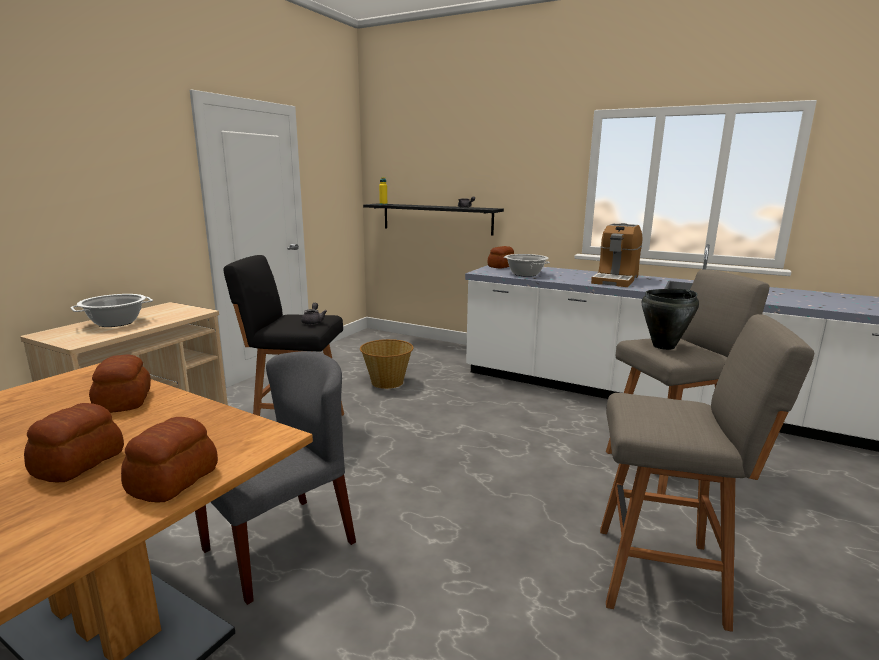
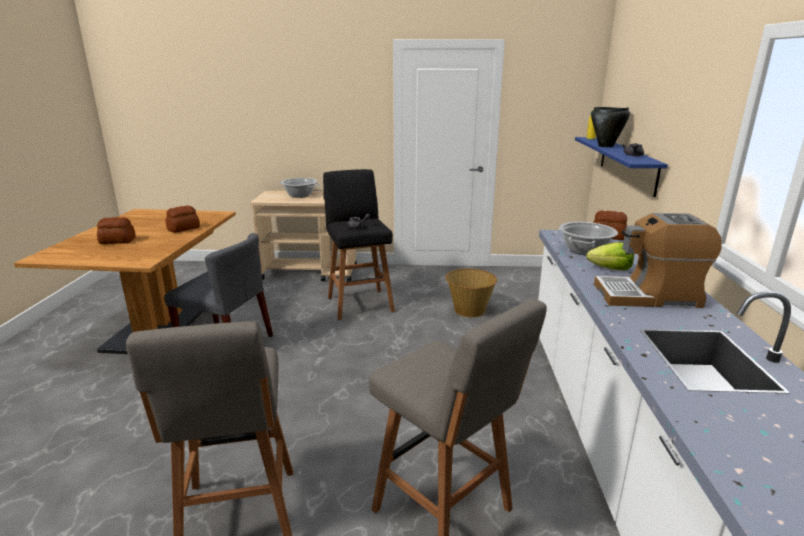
camera: 65 degrees right, 5 degrees up
bread [121,417,218,503] -> none
black shelf [363,203,504,236] -> blue shelf [575,137,668,197]
black cooking pot [642,289,699,350] -> black cooking pot moved to [591,107,630,147]
none -> lettuce [586,242,634,270]

